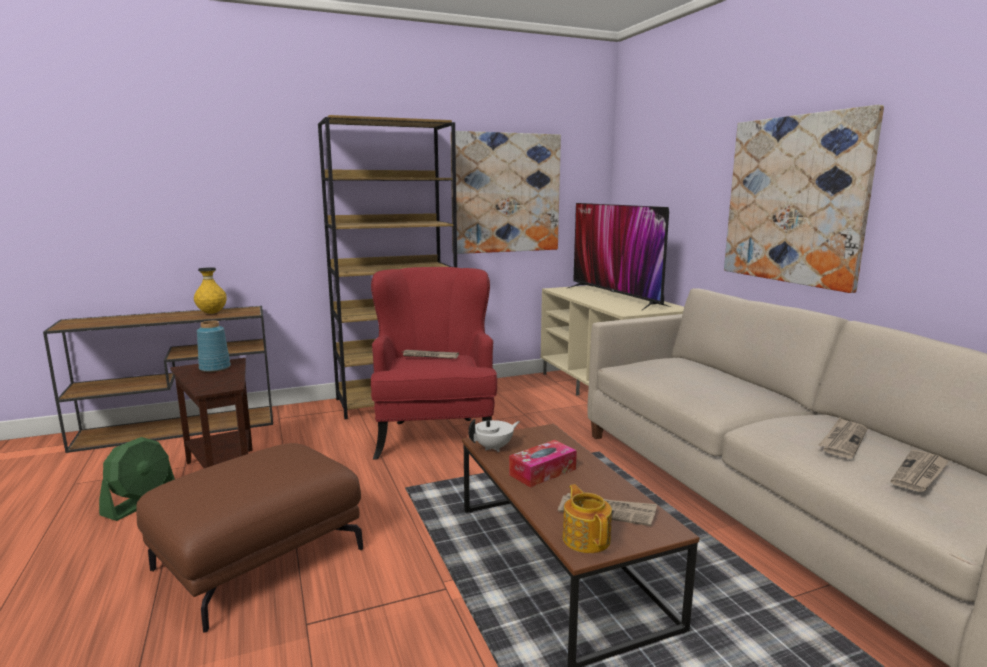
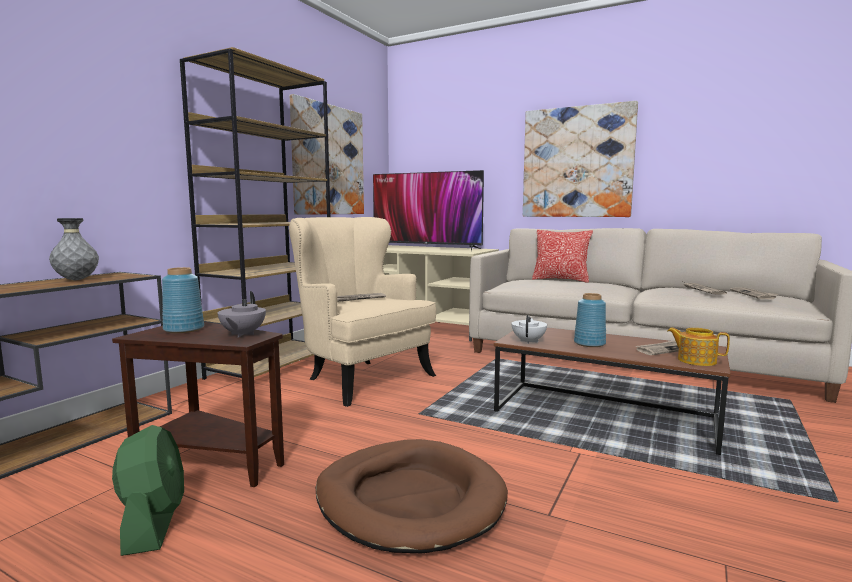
camera: 40 degrees left, 5 degrees down
brown ottoman [136,443,363,633] -> brown dog bed [316,439,508,554]
yellow vase [194,267,227,314] -> grey vase [49,218,99,280]
red armchair [371,267,497,460] -> beige armchair [289,217,436,407]
tissue box [509,440,577,488] -> blue vase [574,293,606,347]
none -> grey teapot [218,291,266,337]
none -> pillow [532,230,593,283]

